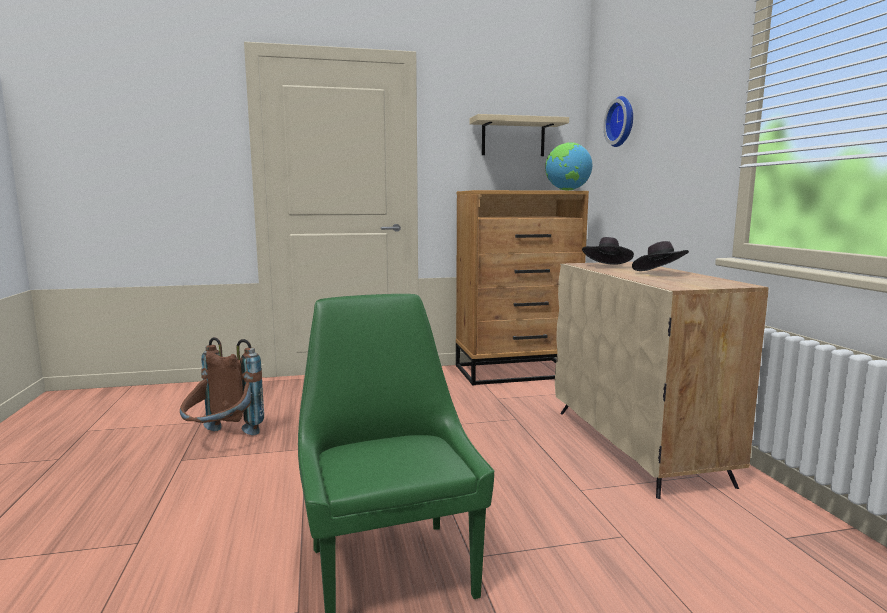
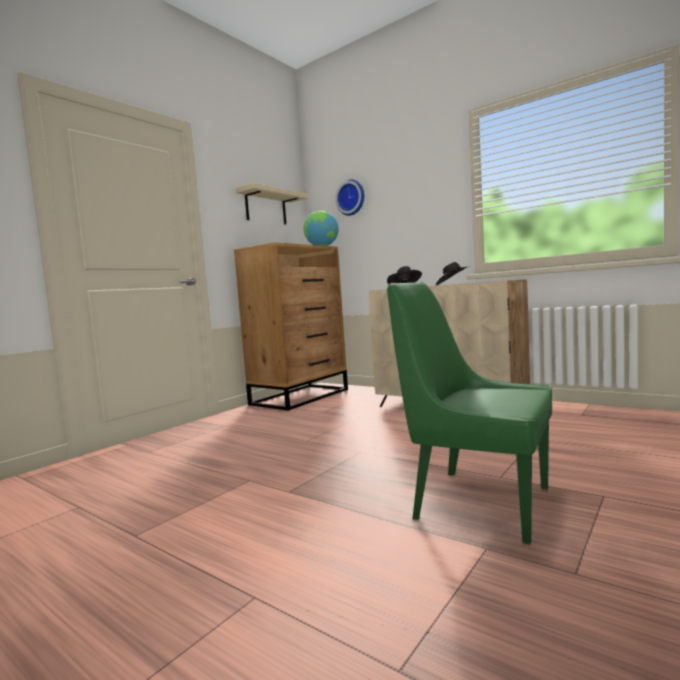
camera: 40 degrees left, 5 degrees down
brown backpack [180,337,264,435] -> none

